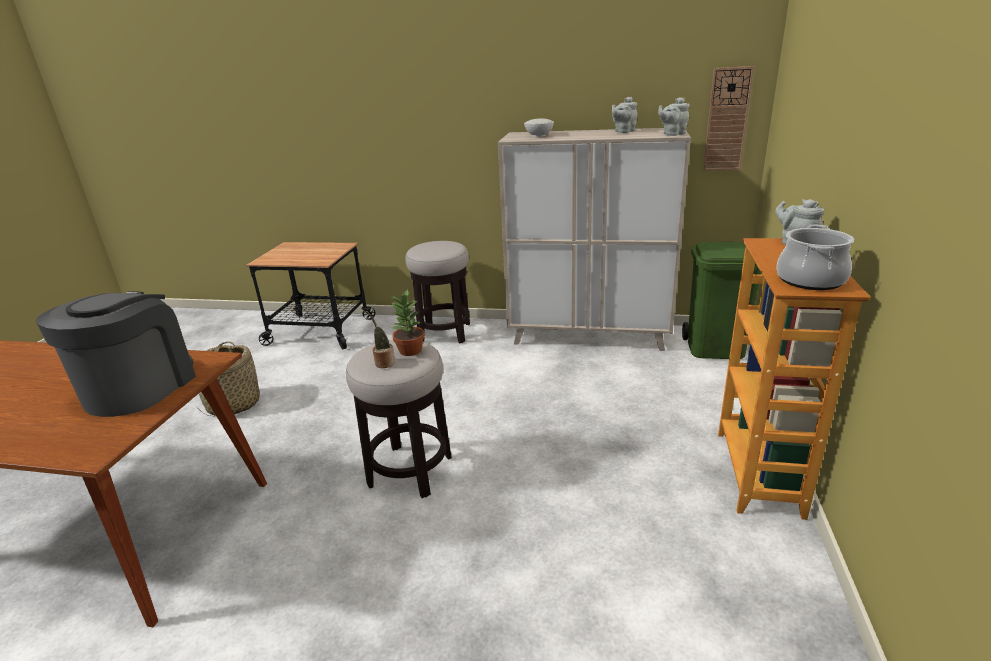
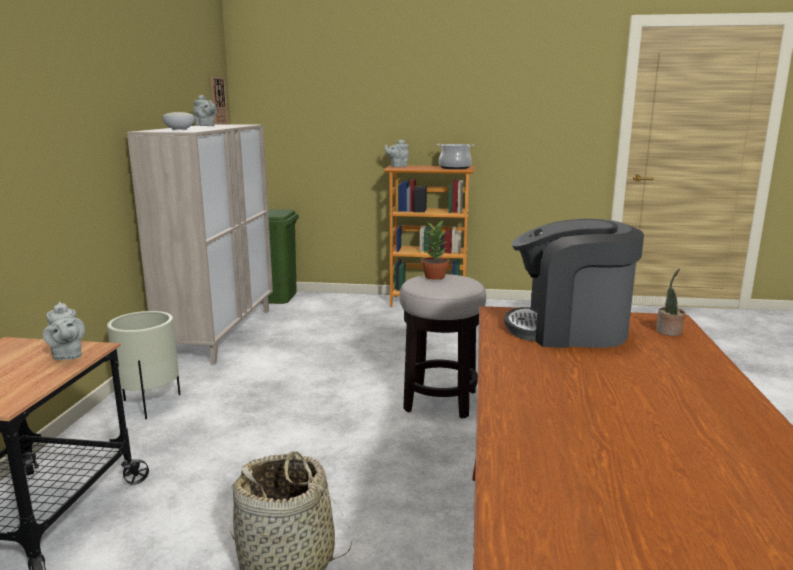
camera: 95 degrees left, 10 degrees down
potted plant [366,311,395,368] -> potted plant moved to [656,268,686,336]
stool [405,241,470,343] -> beige planter [107,311,181,419]
grey teapot [658,97,690,136] -> grey teapot moved to [43,302,85,360]

